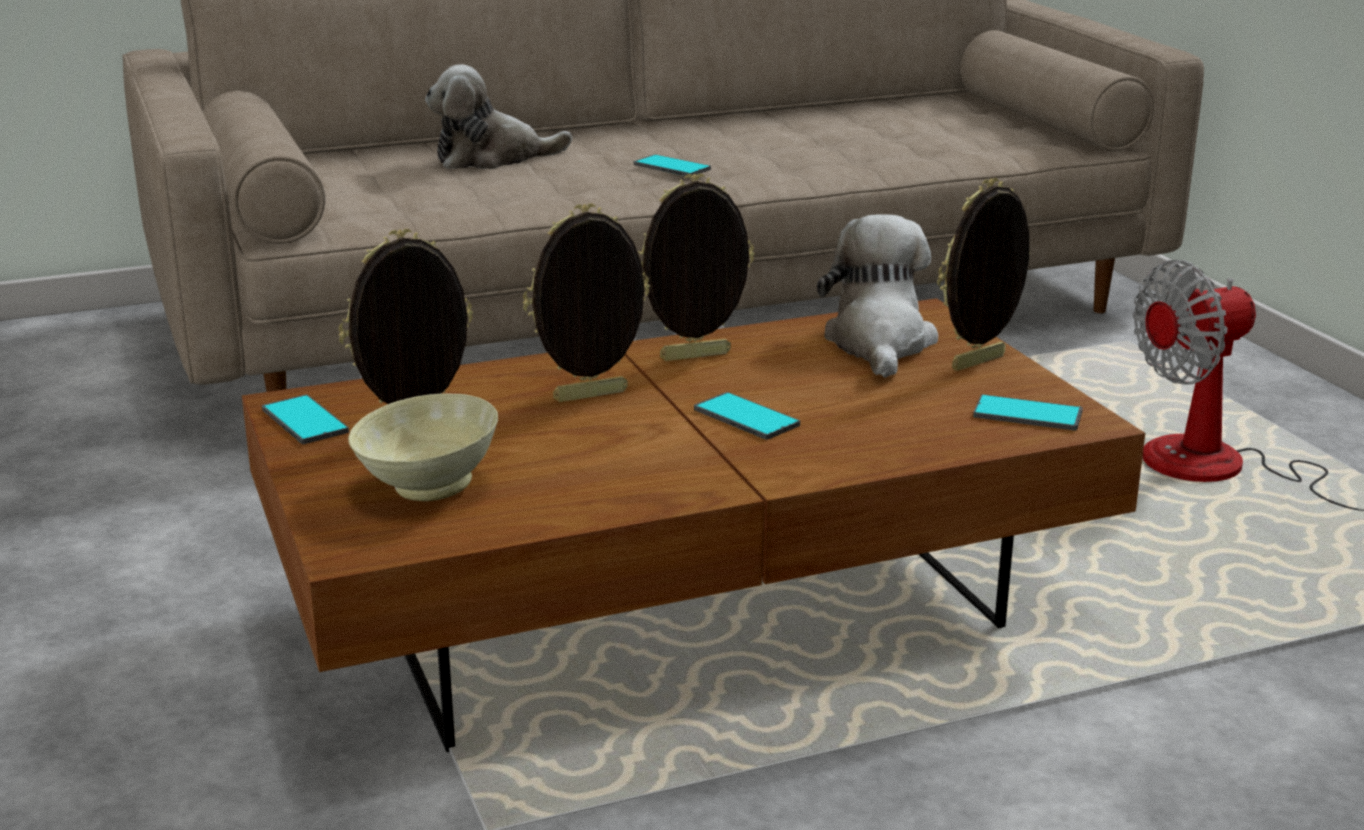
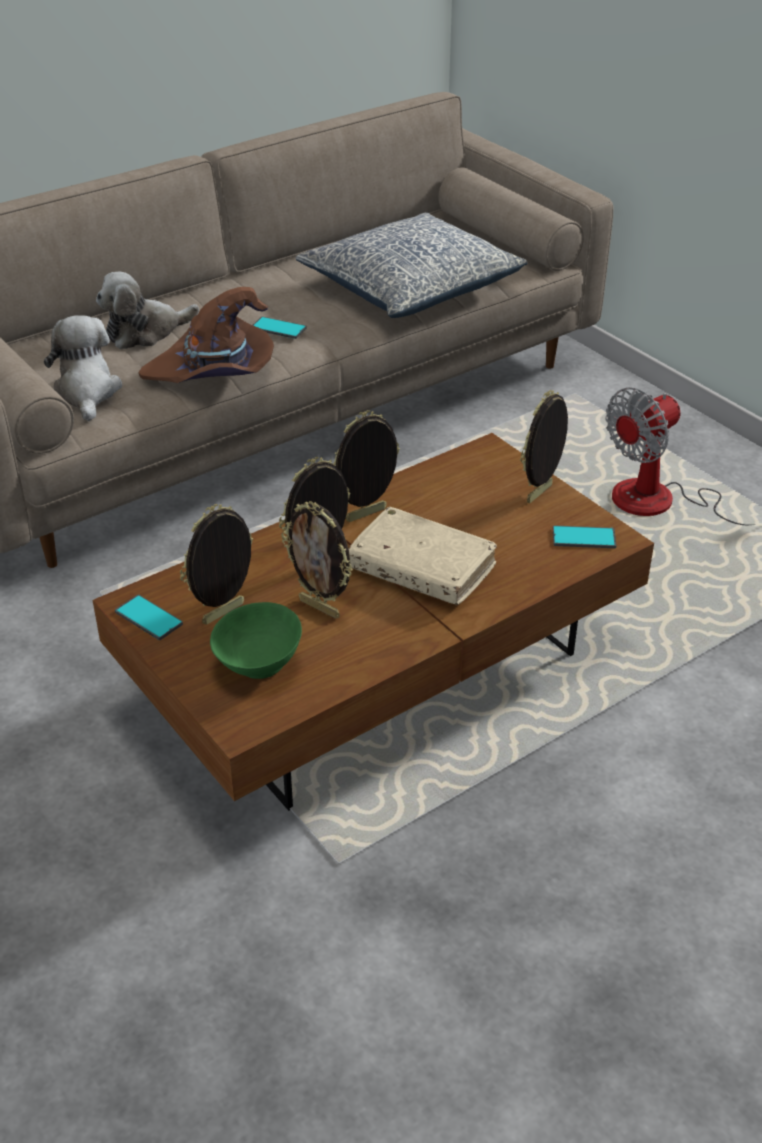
camera: 15 degrees left, 15 degrees up
beige bowl [348,393,498,501] -> green bowl [210,602,302,679]
phone [694,392,800,440] -> beige book [349,507,497,605]
plush toy [817,214,938,378] -> plush toy moved to [44,315,122,421]
none -> brown hat [138,287,274,383]
none -> picture frame [281,501,353,619]
none -> pillow [296,213,528,318]

